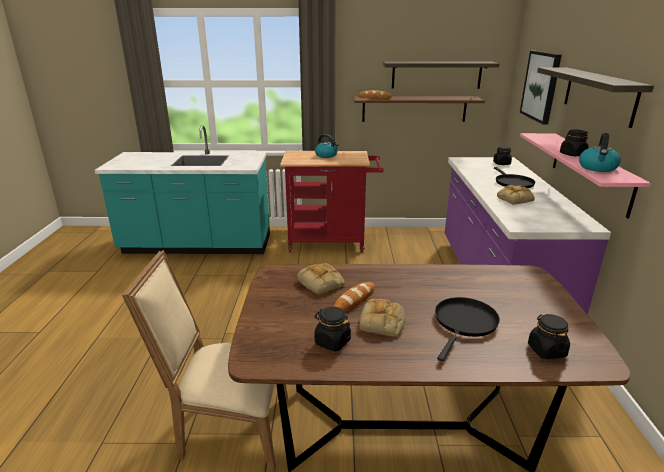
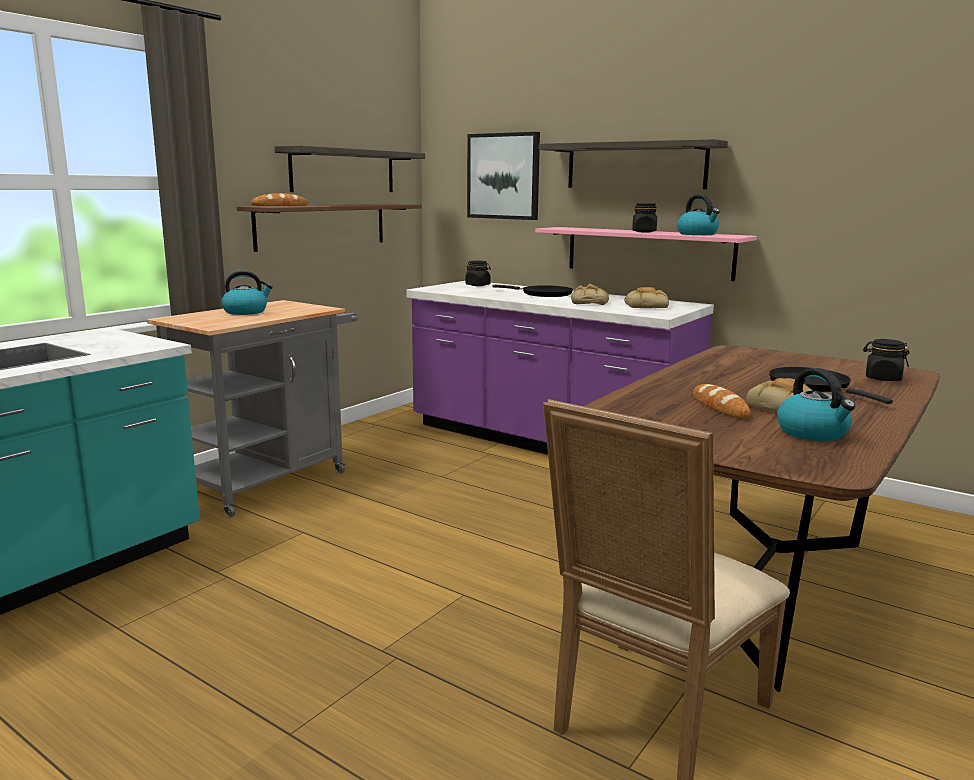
camera: 55 degrees left, 10 degrees down
red cart [280,151,384,252] -> grey cart [147,300,358,518]
bread [297,263,345,295] -> bread moved to [624,287,669,308]
black jar [314,307,351,352] -> kettle [777,368,855,441]

